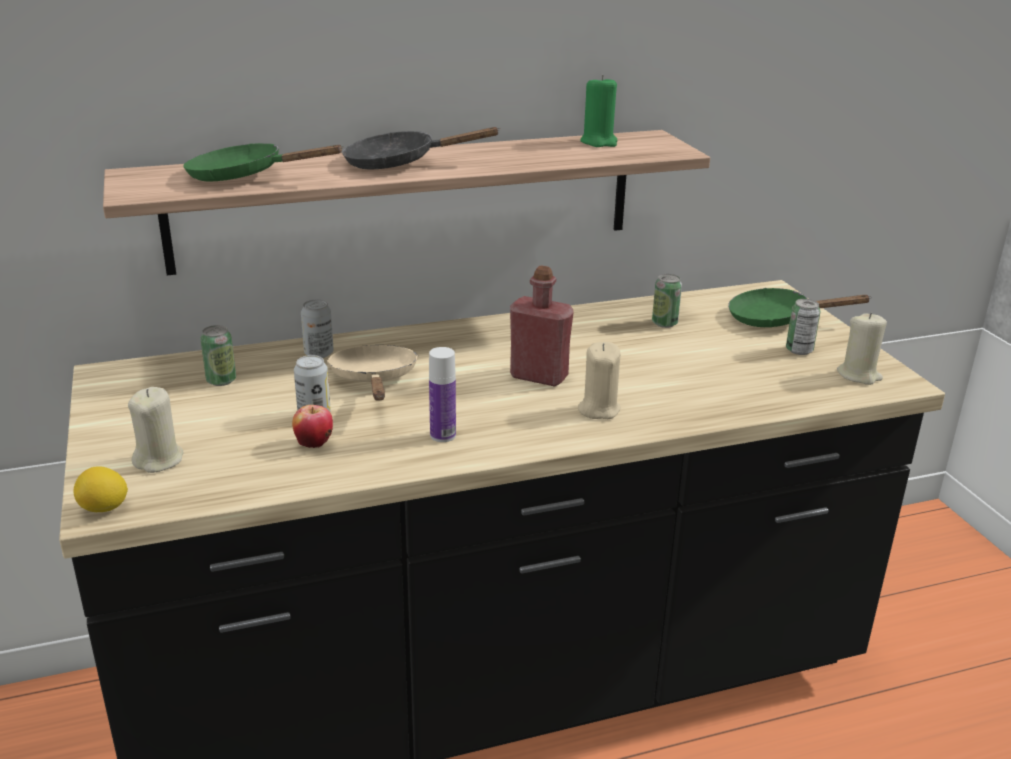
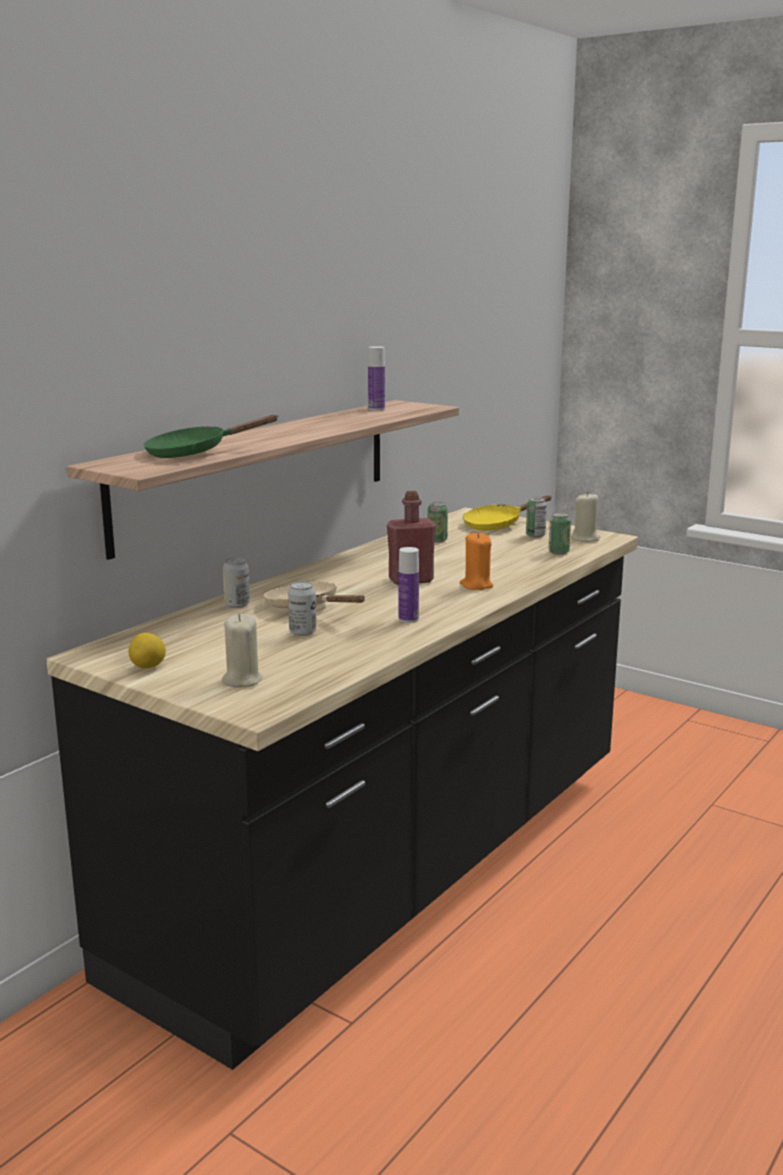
camera: 35 degrees left, 10 degrees down
lemon [74,466,128,512] -> lemon moved to [129,633,166,668]
can [200,325,236,386] -> can moved to [548,512,571,555]
apple [292,405,333,448] -> none
black frying pan [342,127,501,169] -> none
beige candle [578,342,621,419] -> orange candle [460,532,493,590]
green candle [580,75,617,147] -> bottle [368,346,385,411]
green frying pan [728,288,872,327] -> yellow frying pan [463,495,552,530]

